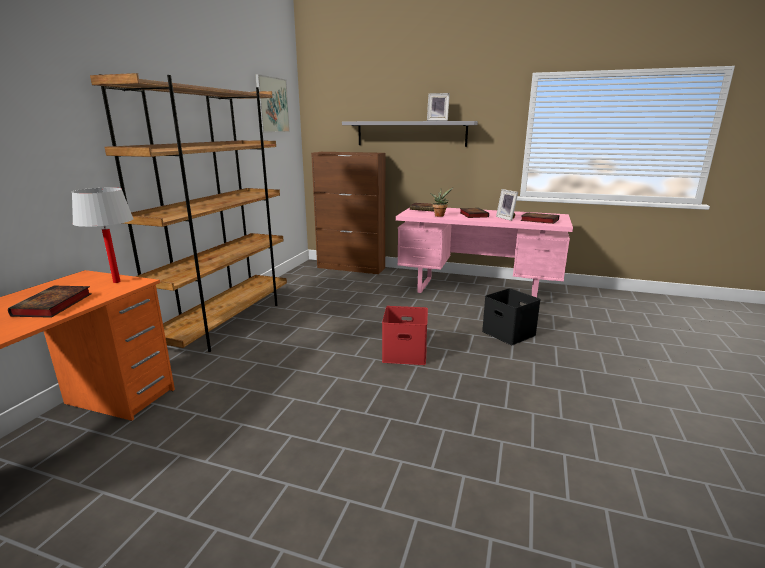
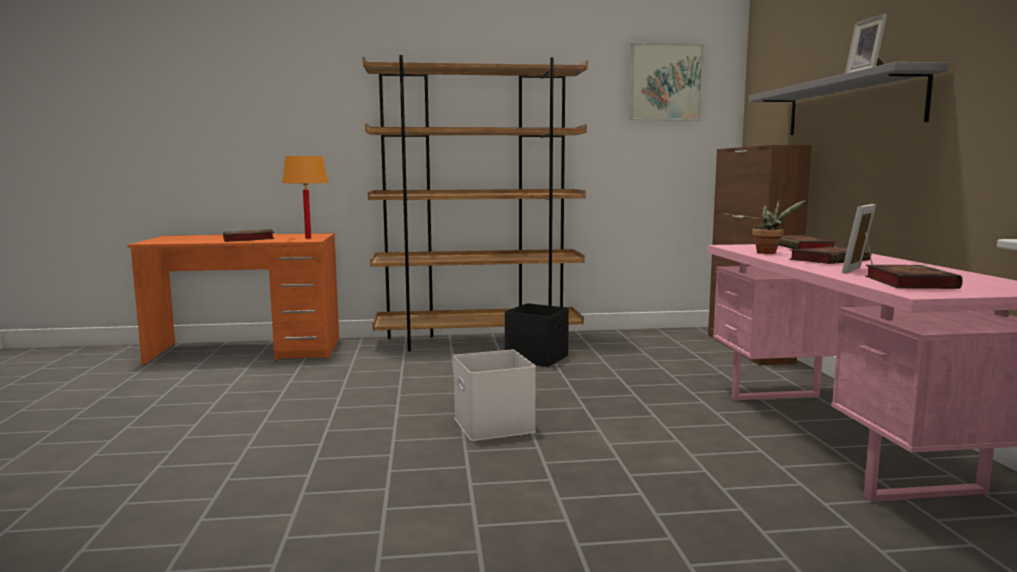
camera: 65 degrees right, 10 degrees down
white table lamp [72,188,134,283] -> orange table lamp [282,156,329,239]
red storage box [382,306,428,365] -> white storage box [453,350,536,441]
black storage box [482,288,541,345] -> black storage box moved to [504,303,569,367]

